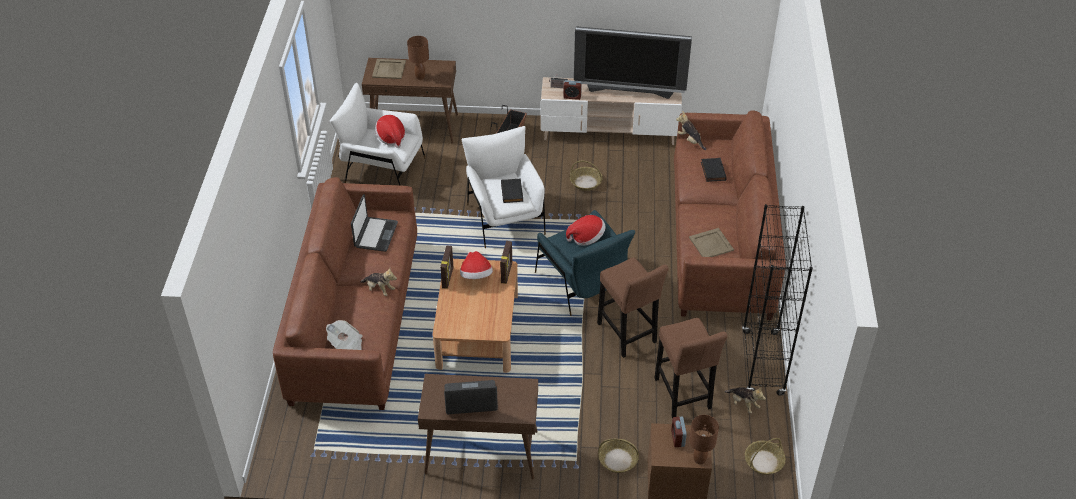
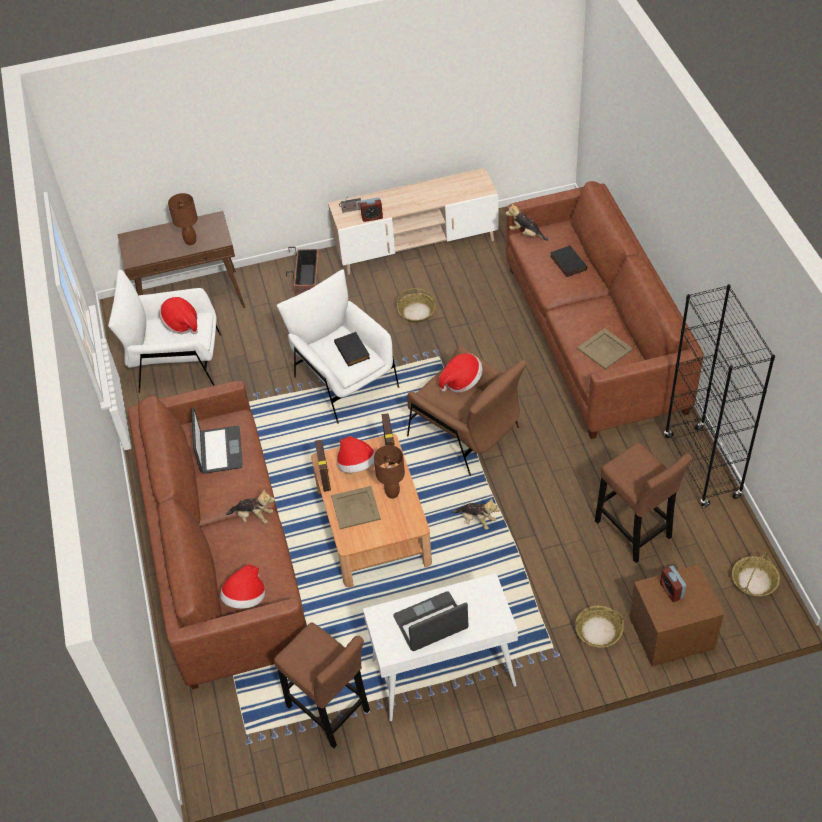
camera: 15 degrees left, 5 degrees up
newspaper [326,320,363,350] -> hat [220,565,265,609]
beige tray [372,59,406,79] -> beige tray moved to [331,486,381,529]
brown console table [418,374,538,480] -> white console table [363,573,518,721]
blue armchair [535,210,635,316] -> brown armchair [407,346,526,476]
television [574,26,692,99] -> none
brown stool [597,257,669,358] -> brown stool moved to [274,622,370,748]
brown table lamp [689,415,719,464] -> brown table lamp moved to [374,445,405,499]
plush toy [725,387,766,413] -> plush toy moved to [452,498,500,530]

